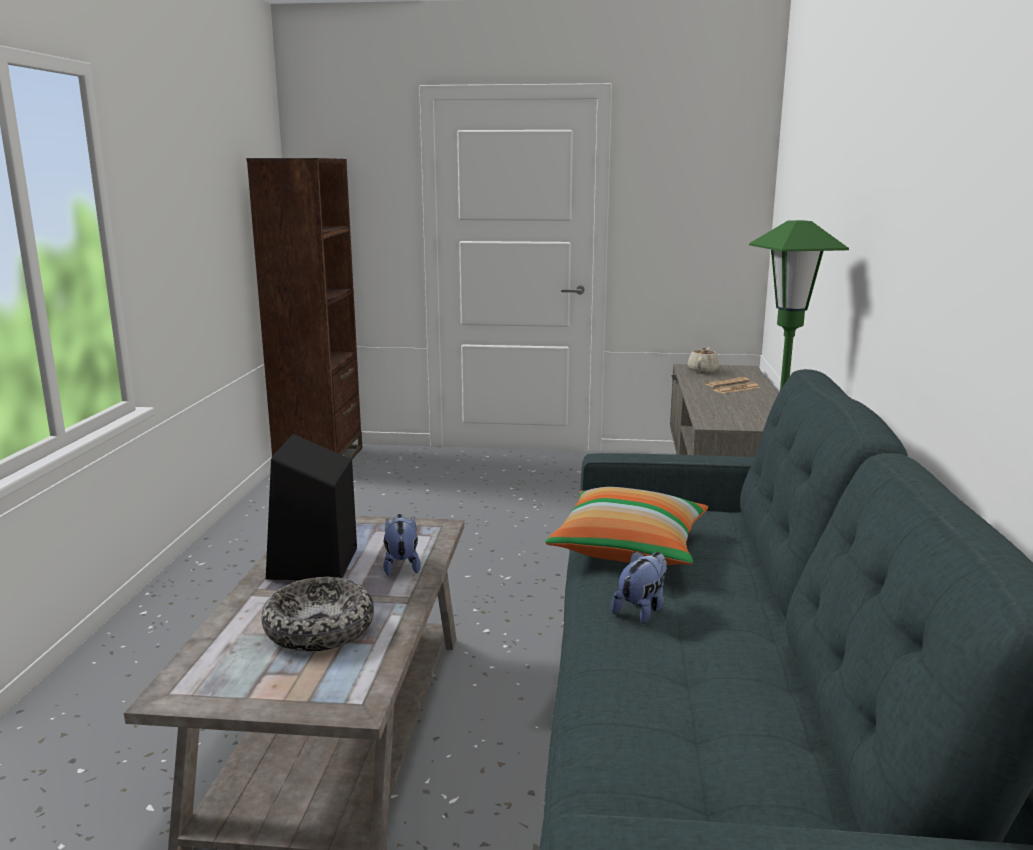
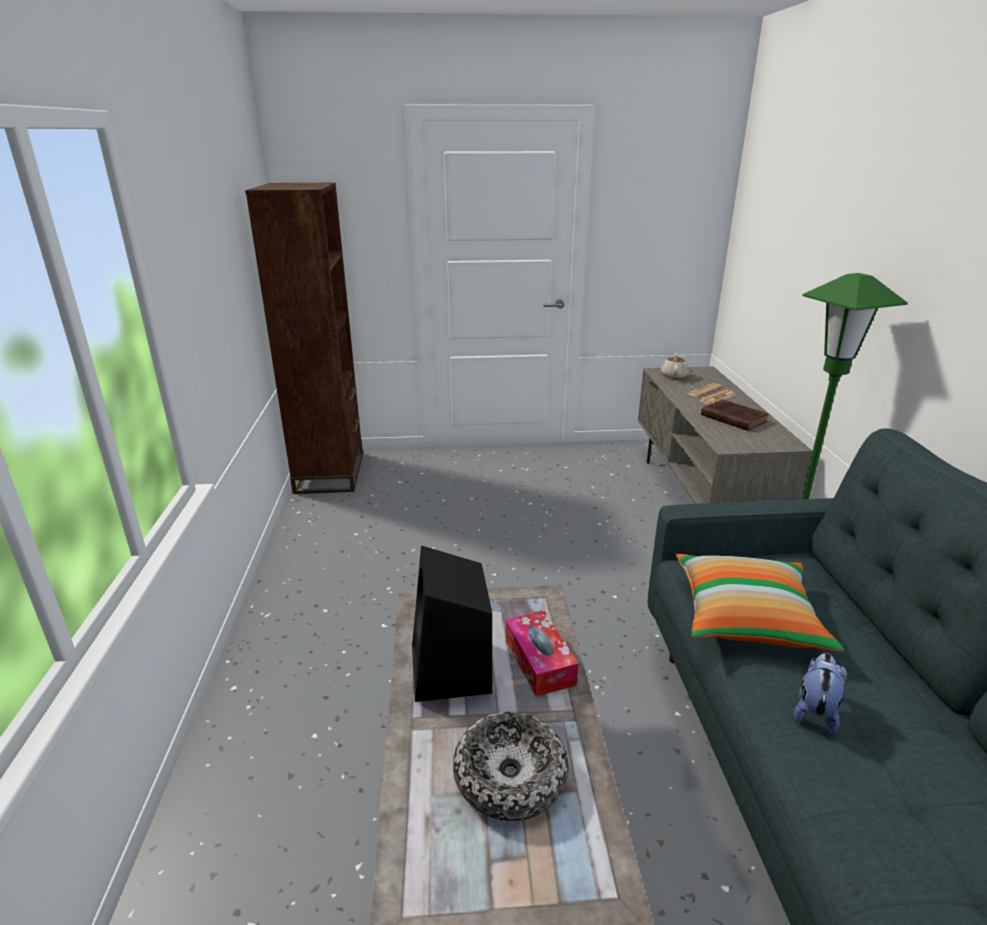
camera: 10 degrees left, 10 degrees up
plush toy [383,514,421,575] -> tissue box [506,611,579,697]
none -> brown book [701,399,768,431]

